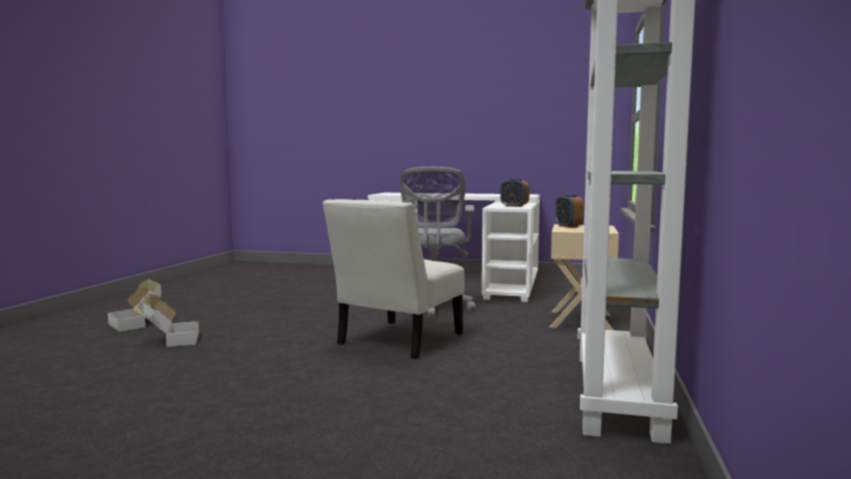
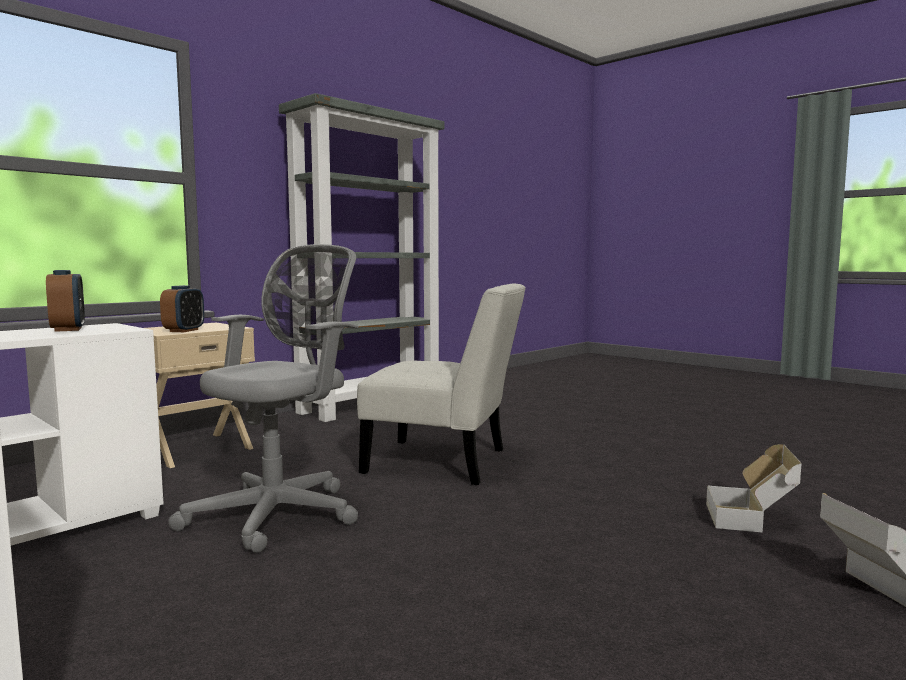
camera: 150 degrees left, 0 degrees up
white chair [323,199,465,359] -> white chair turned 45 degrees clockwise [357,284,526,485]

